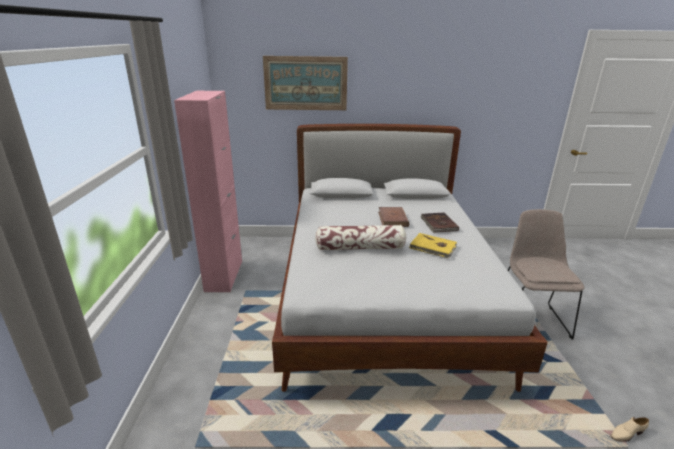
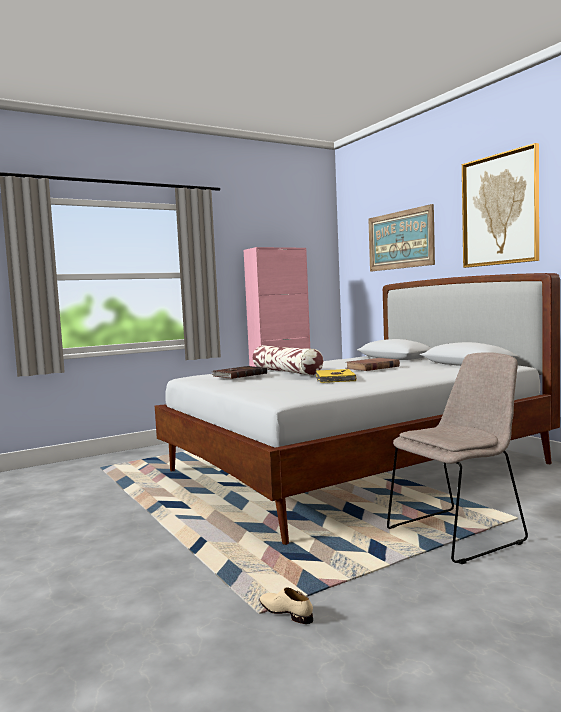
camera: 60 degrees right, 20 degrees down
brown book [421,212,459,233] -> brown book moved to [211,366,267,379]
none -> picture [462,143,539,268]

